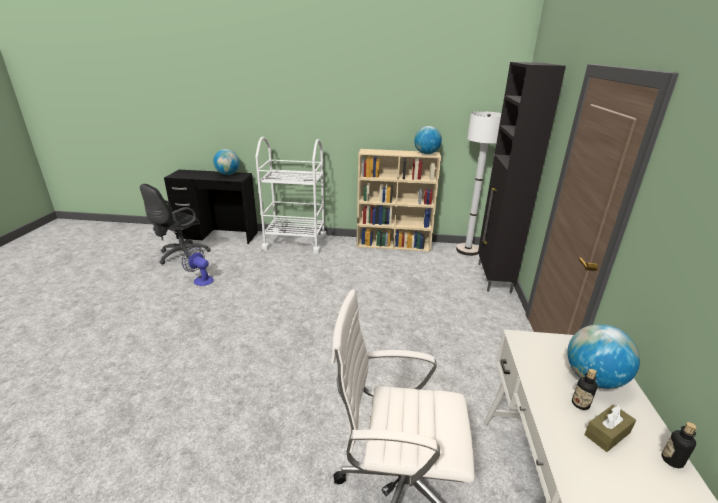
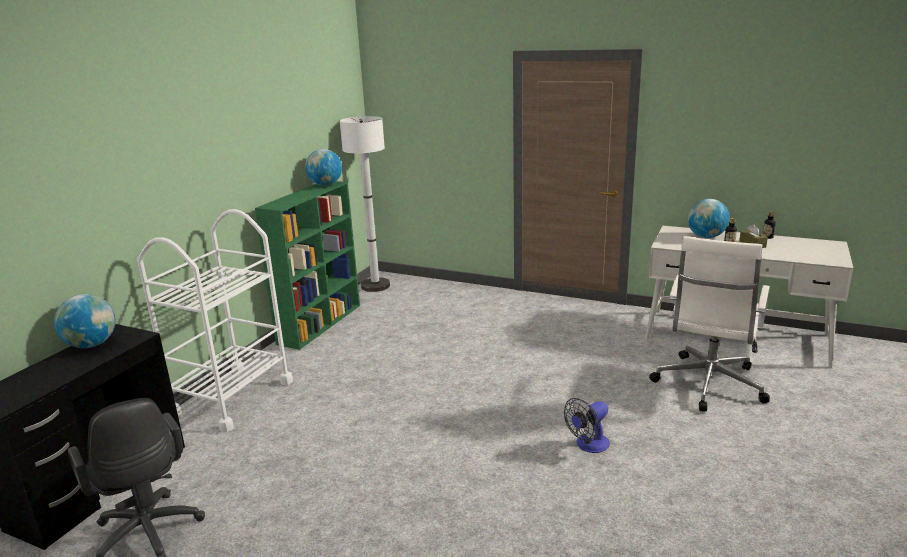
camera: 70 degrees left, 5 degrees down
fan [182,247,214,286] -> fan moved to [564,398,610,453]
beige bookcase [357,149,441,252] -> green bookcase [255,181,360,350]
black cabinet [478,62,566,293] -> none

